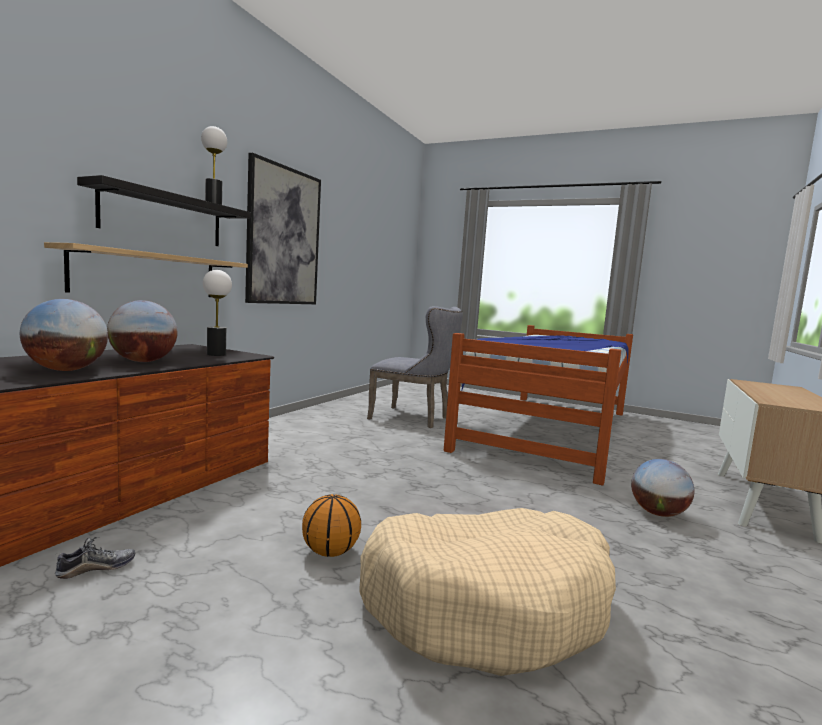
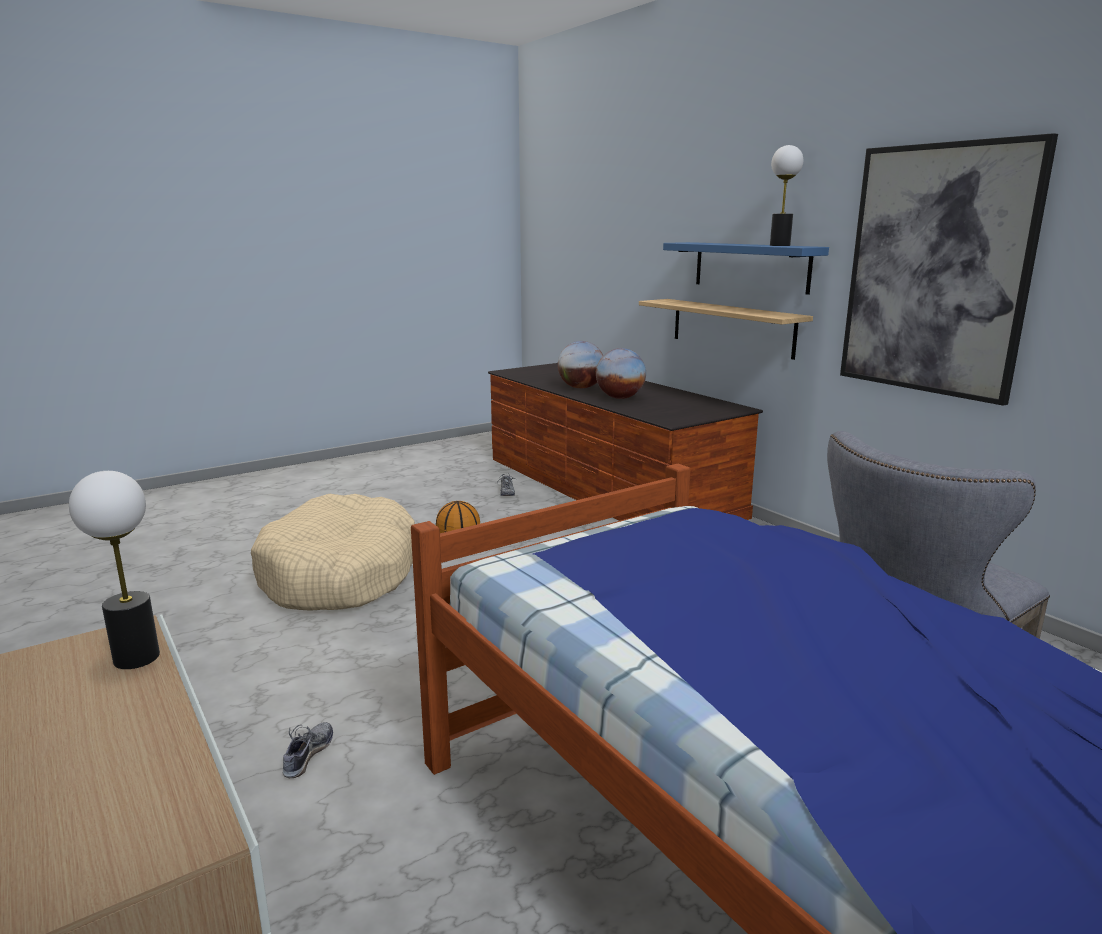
camera: 120 degrees right, 10 degrees up
black shelf [77,175,251,246] -> blue shelf [663,242,829,295]
table lamp [203,270,232,356] -> table lamp moved to [69,471,160,669]
globe [631,459,694,517] -> shoe [283,722,333,778]

